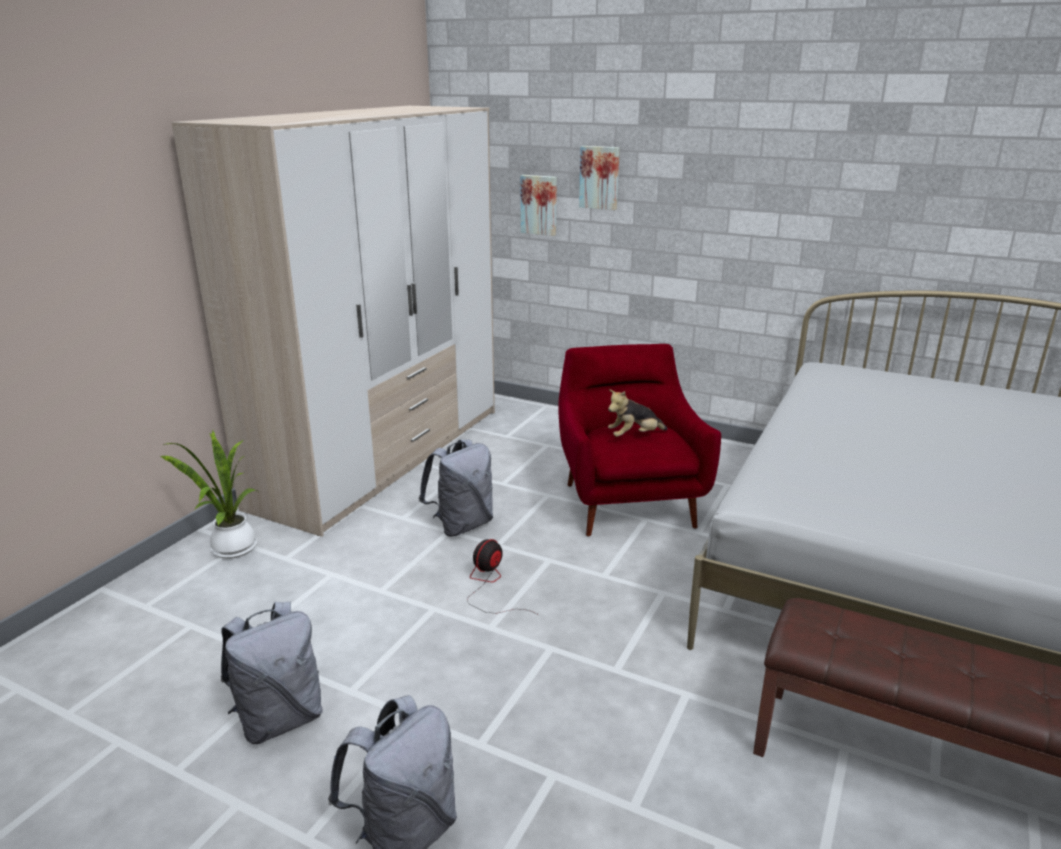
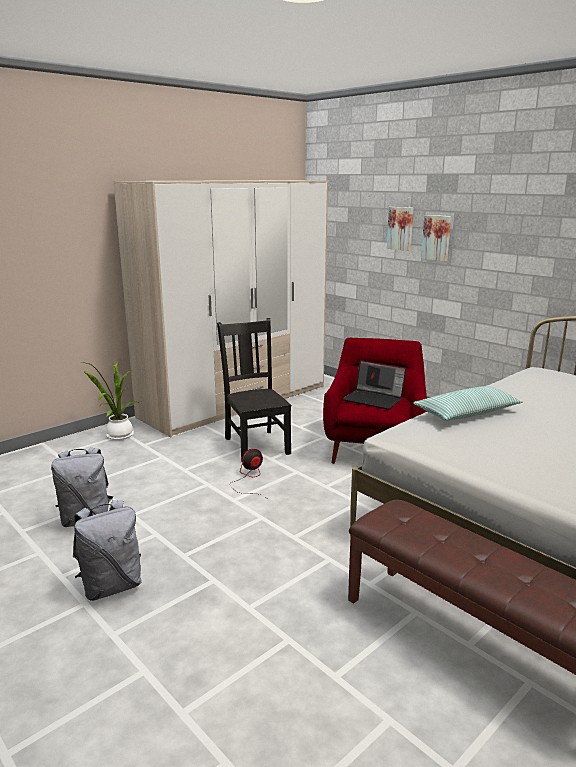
camera: 20 degrees right, 5 degrees down
grey backpack [419,439,493,537] -> black chair [217,318,291,462]
picture [521,175,557,236] -> picture moved to [421,215,451,261]
plush toy [608,389,668,437] -> laptop [343,360,406,410]
none -> pillow [413,386,522,420]

